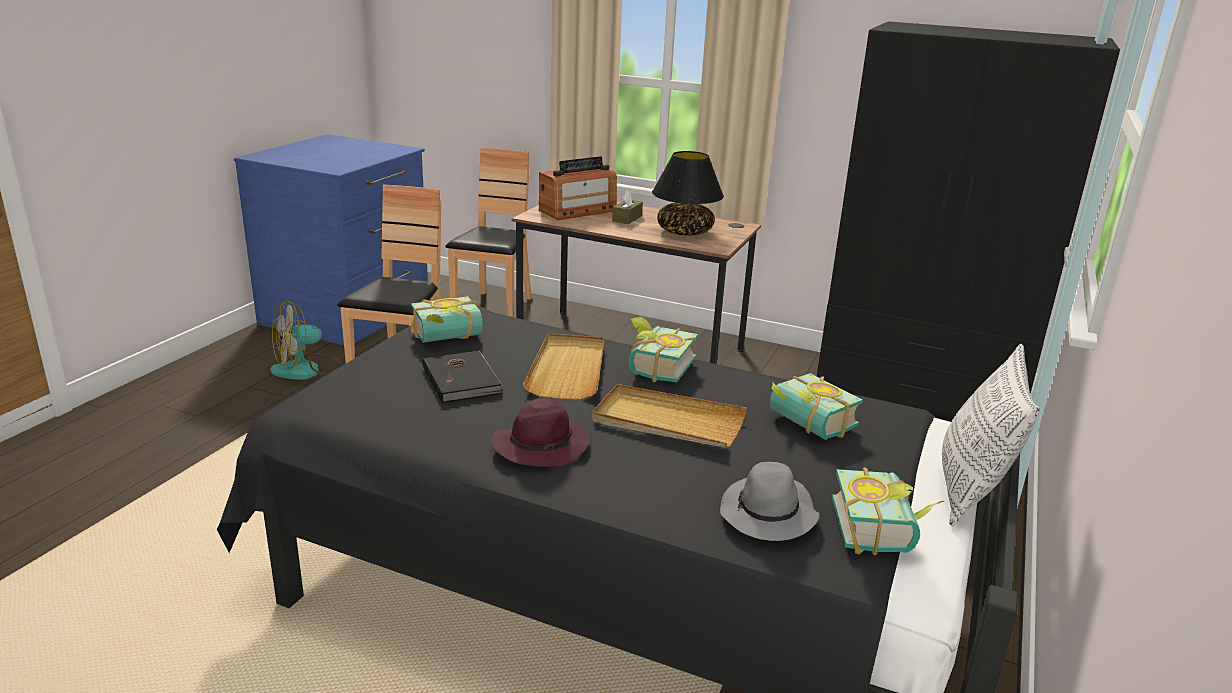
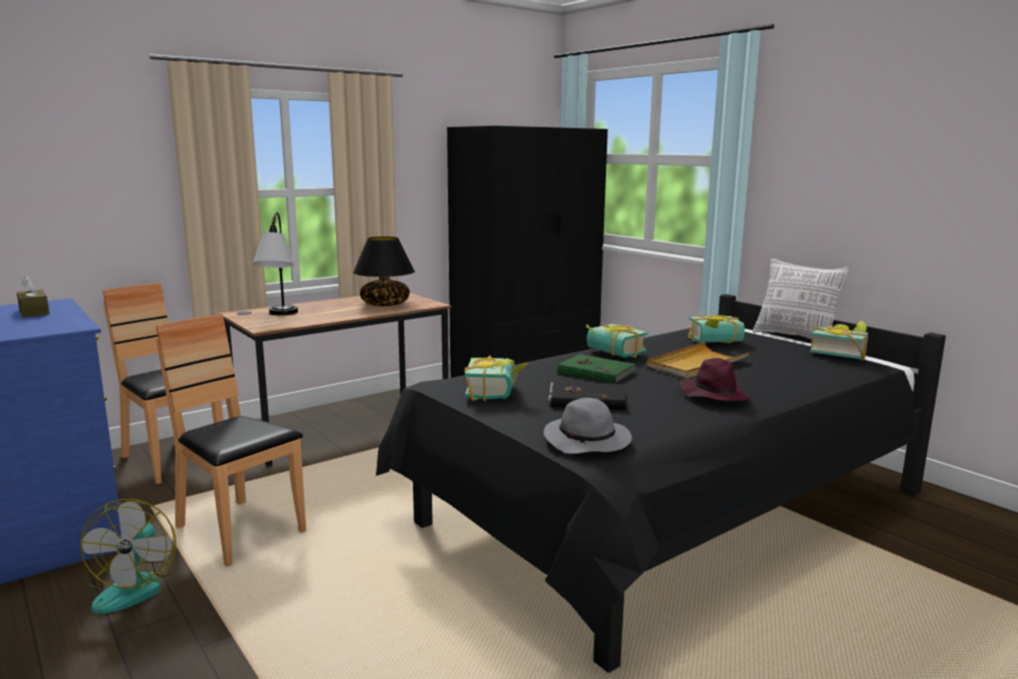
camera: 60 degrees left, 10 degrees down
beige tray [523,333,604,400] -> green book [557,354,637,384]
radio [539,156,617,220] -> table lamp [252,212,298,315]
brown tissue box [612,190,643,224] -> brown tissue box moved to [16,276,50,317]
grey hat [720,462,820,541] -> grey hat moved to [543,398,632,454]

